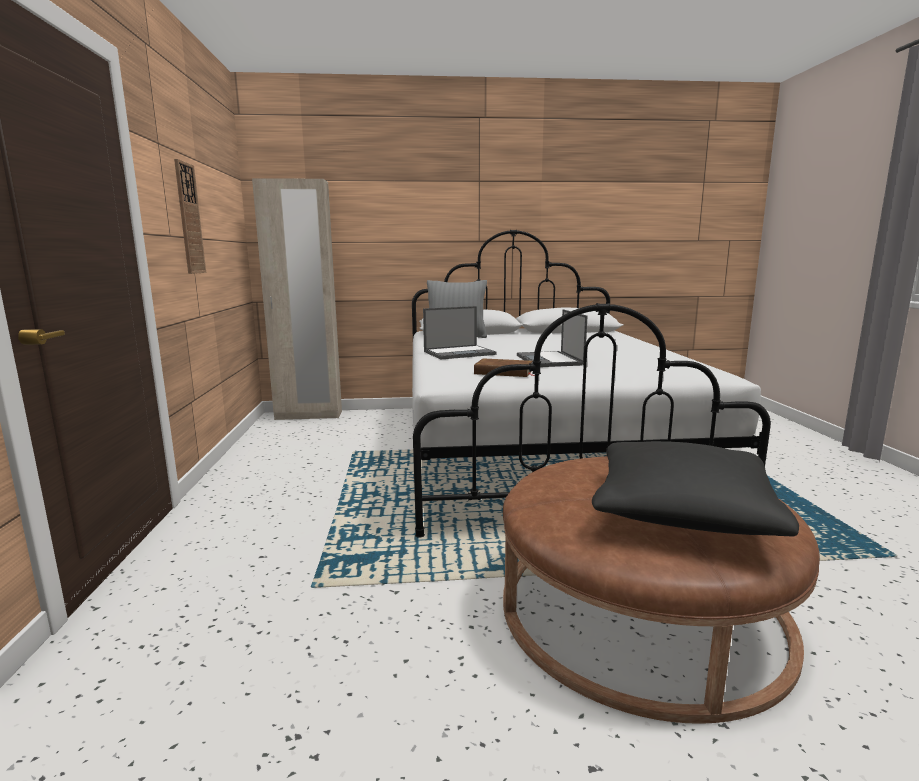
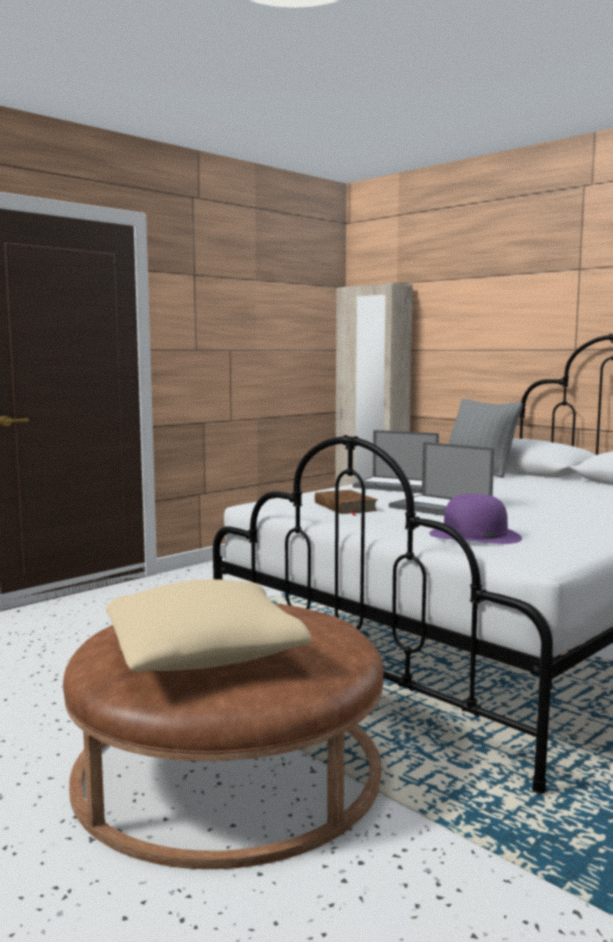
camera: 50 degrees right, 5 degrees down
wall clock [174,159,206,274] -> none
laptop [517,309,587,367] -> laptop turned 90 degrees counterclockwise [389,442,494,516]
black pillow [592,441,799,537] -> beige pillow [106,579,311,672]
none -> purple hat [429,494,522,544]

